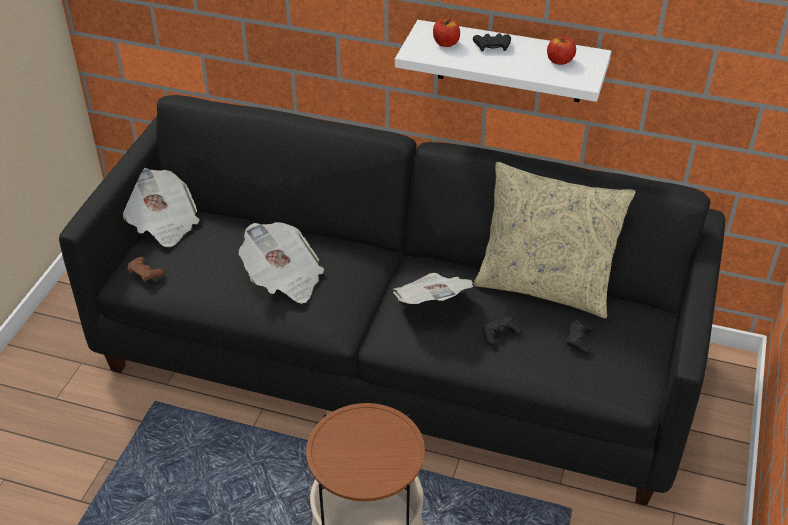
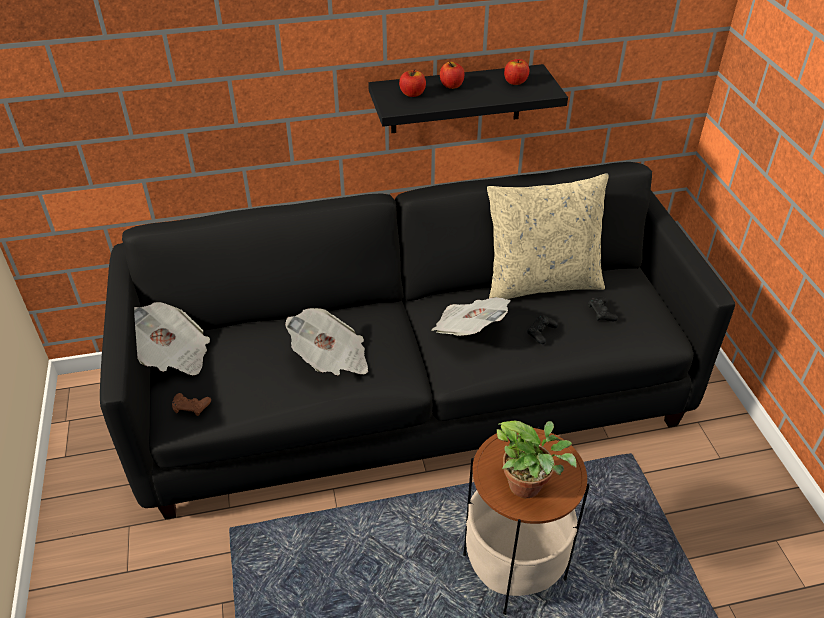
camera: 30 degrees left, 0 degrees up
white shelf [395,20,611,102] -> black shelf [368,64,568,133]
black game controller [473,33,511,51] -> apple [440,62,464,89]
none -> potted plant [497,420,577,498]

